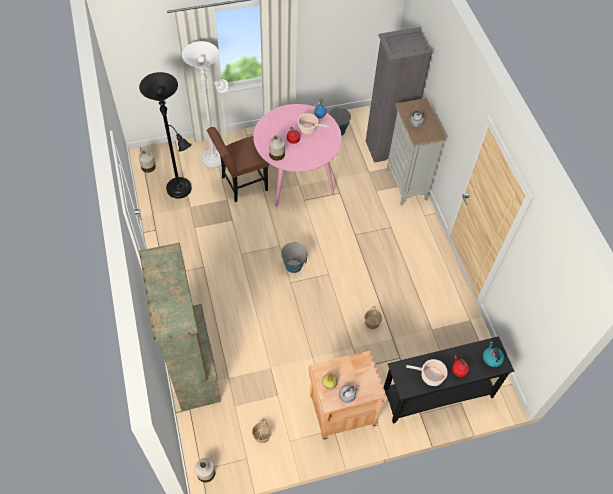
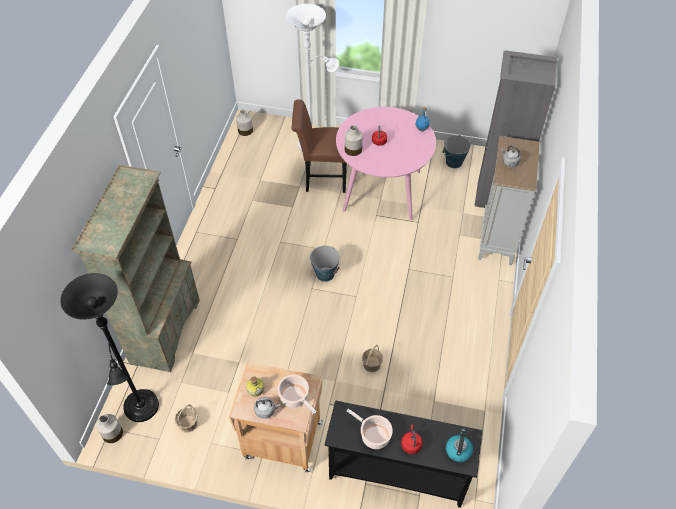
camera: 30 degrees right, 5 degrees down
black floor lamp [139,72,192,198] -> black floor lamp moved to [60,273,159,422]
cooking pot [298,113,330,134] -> cooking pot moved to [277,375,317,414]

